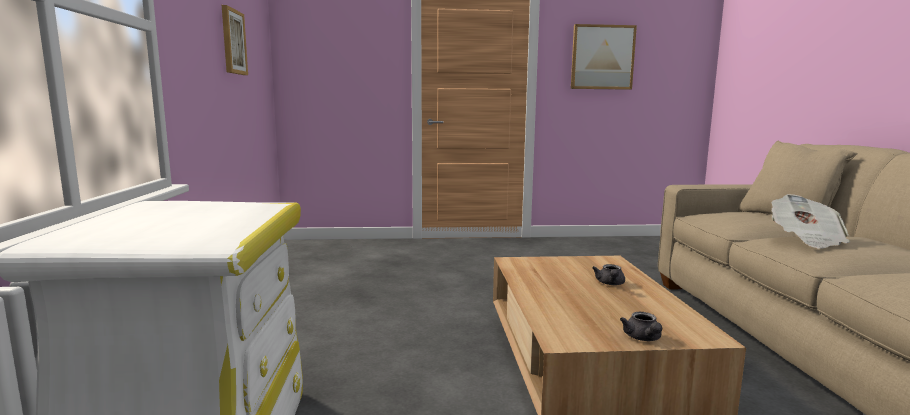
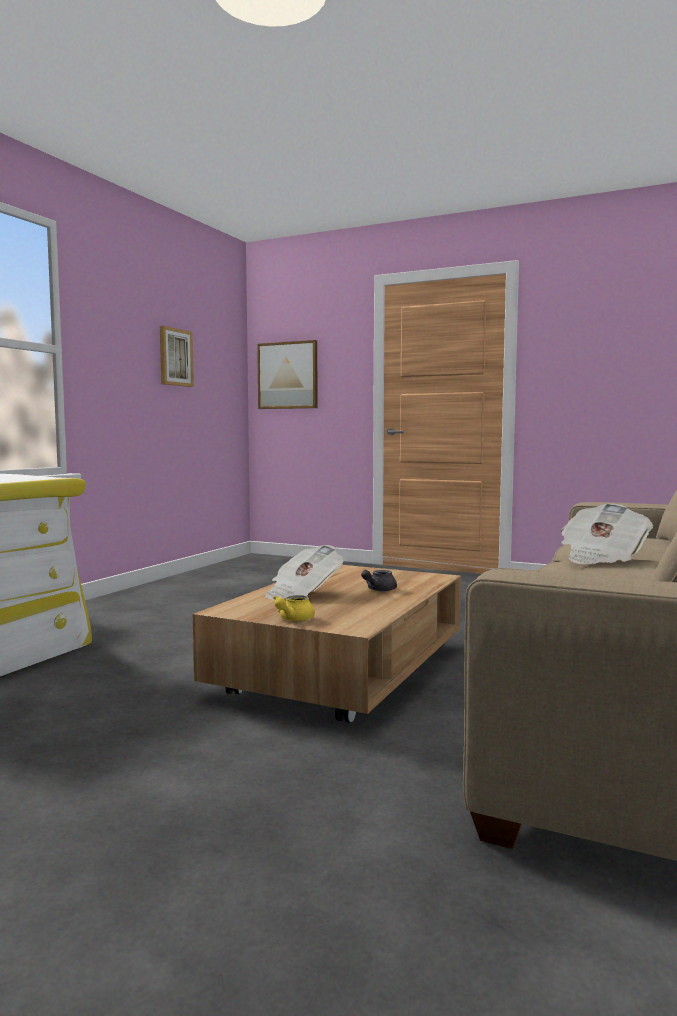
camera: 30 degrees right, 5 degrees down
picture [571,24,637,90] -> picture moved to [257,340,317,409]
grey teapot [620,312,662,341] -> yellow teapot [273,595,315,621]
none -> newspaper [265,545,344,600]

